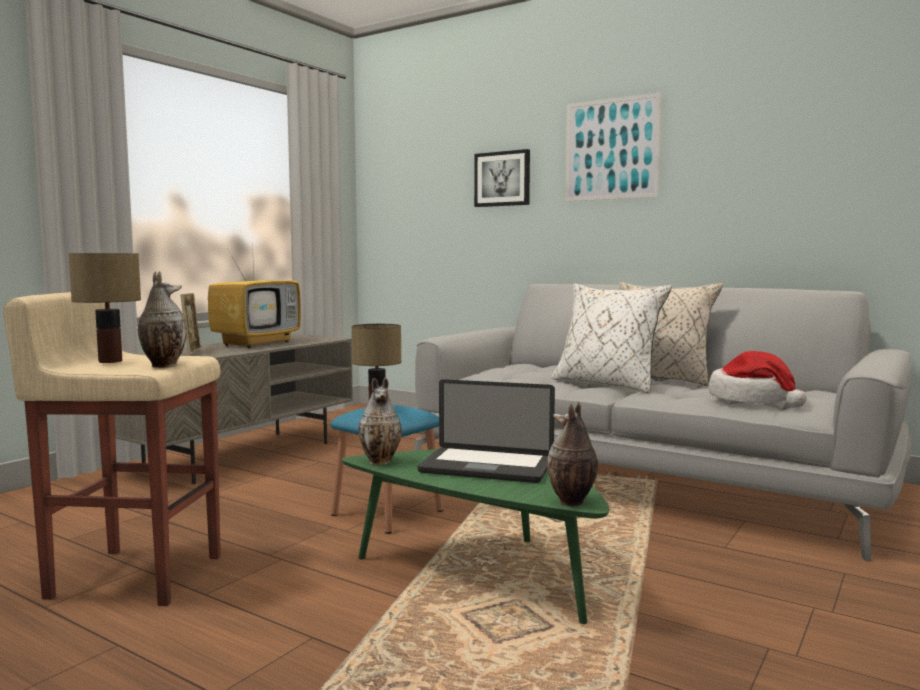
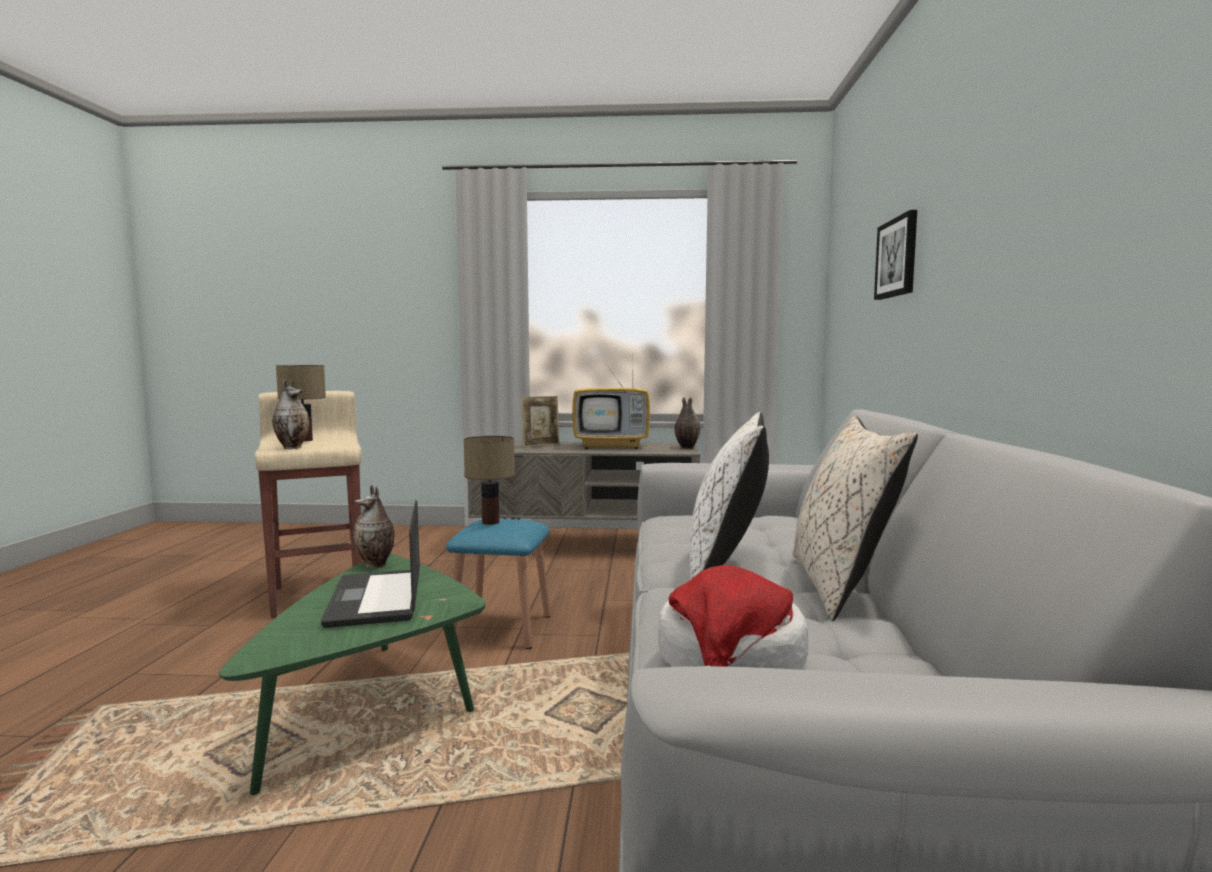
camera: 60 degrees right, 0 degrees up
vase [547,401,598,506] -> vase moved to [675,397,701,449]
picture [565,92,662,201] -> none

